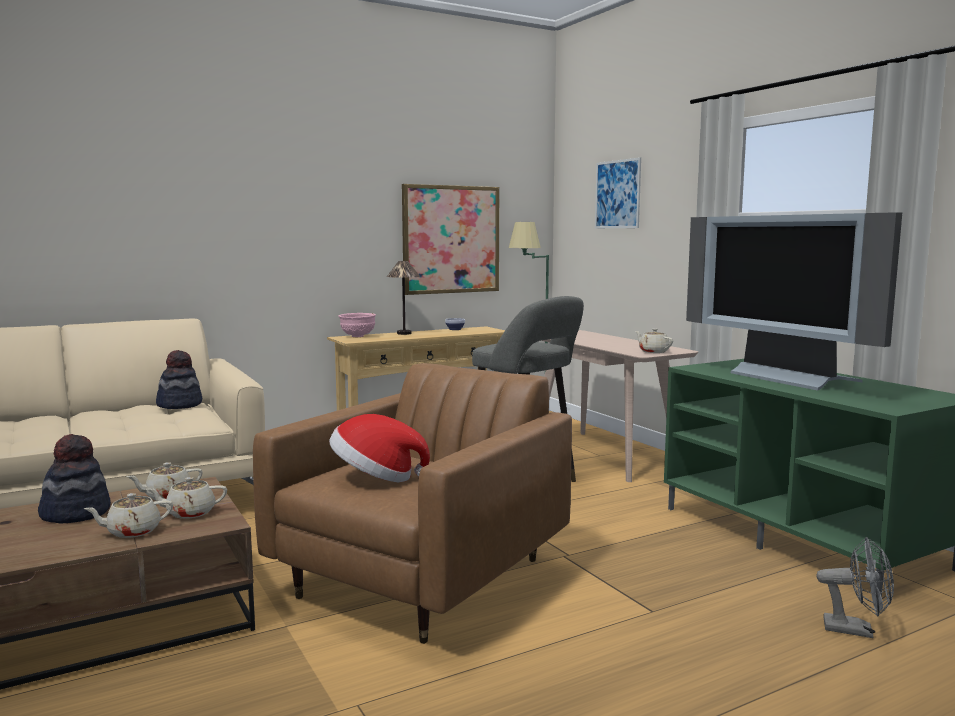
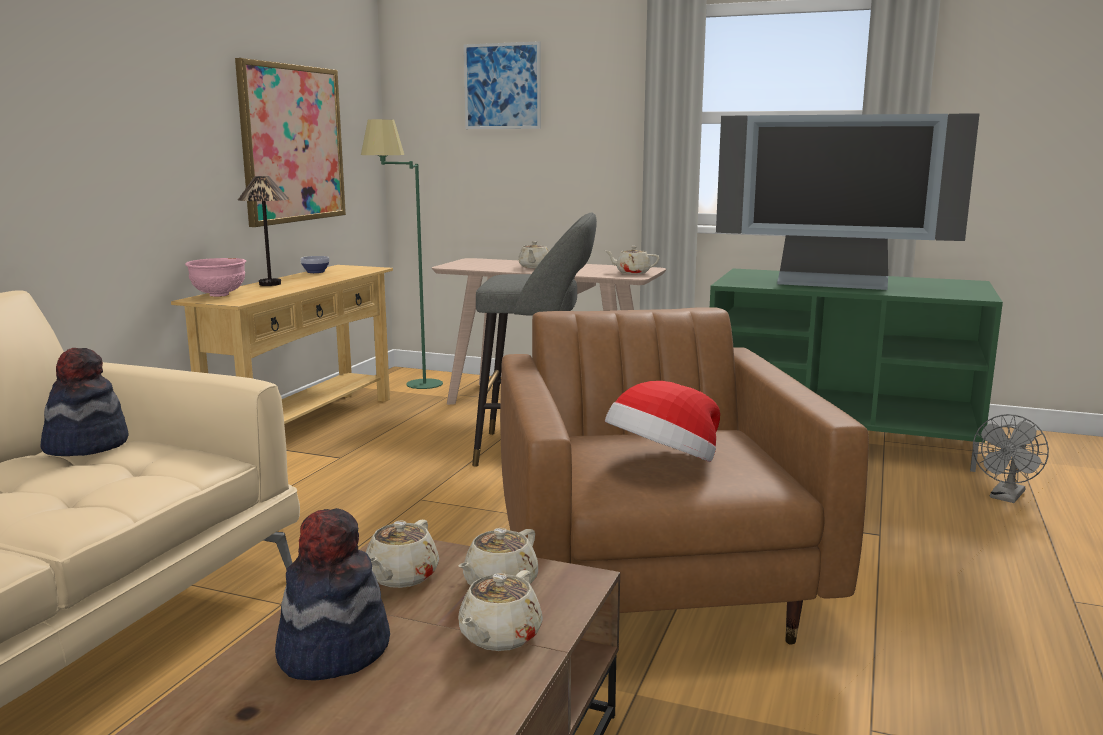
camera: 40 degrees left, 5 degrees up
grey fan [816,537,894,638] -> grey fan turned 150 degrees clockwise [973,414,1049,503]
none -> beige teapot [518,241,549,268]

